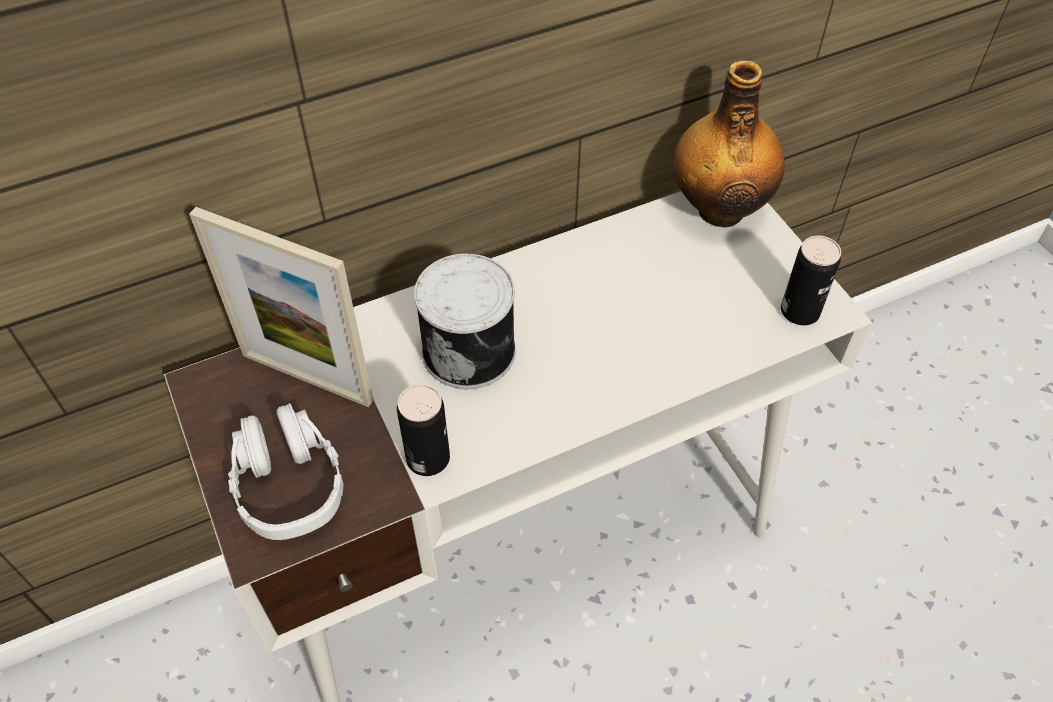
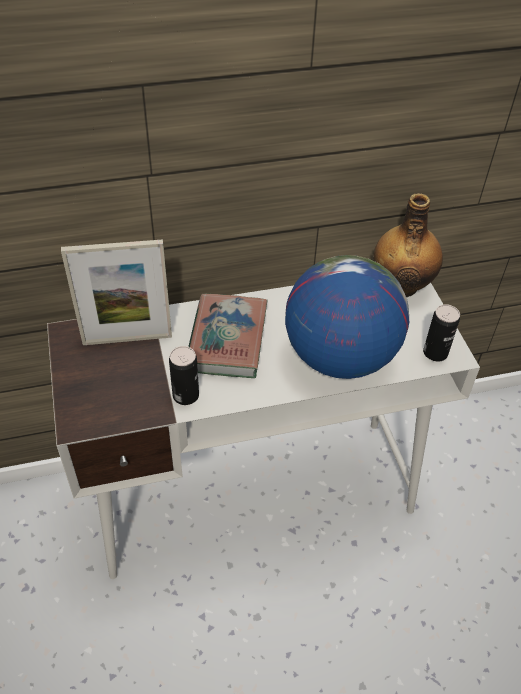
camera: 10 degrees right, 5 degrees down
picture frame [189,207,373,407] -> picture frame turned 45 degrees counterclockwise [61,239,172,345]
grey headphones [228,403,343,540] -> none
can [414,253,516,389] -> book [188,294,267,378]
none -> globe [285,255,409,379]

